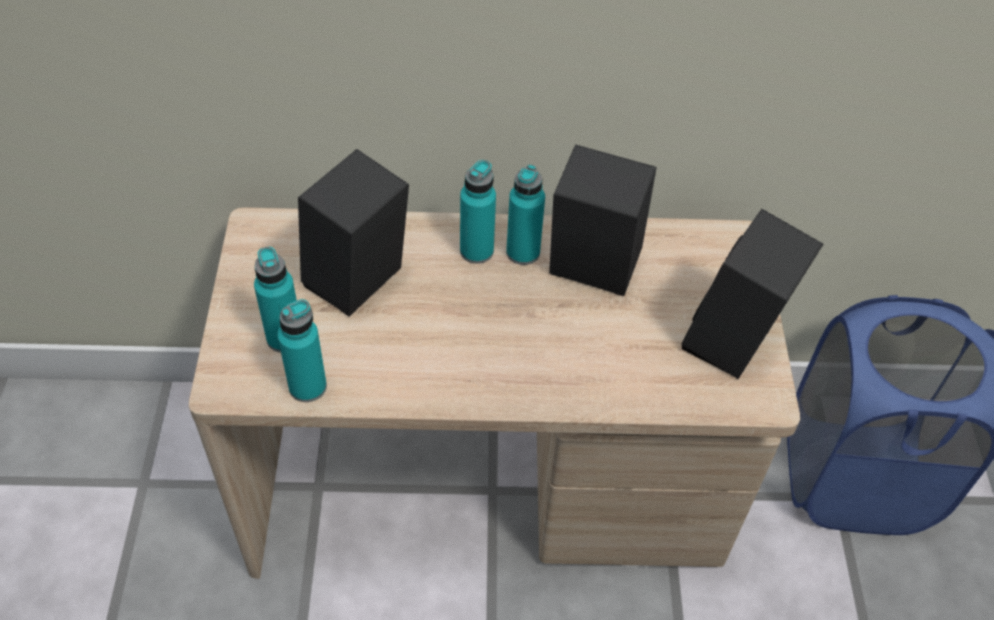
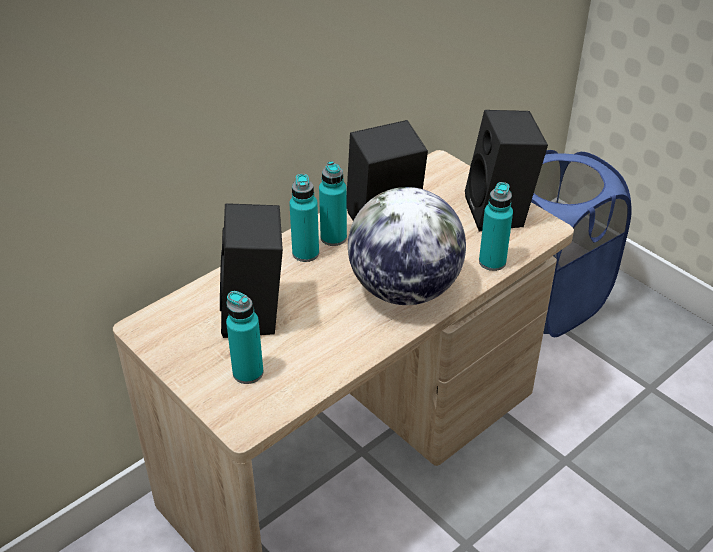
camera: 40 degrees left, 10 degrees down
turquoise bottle [277,299,327,402] -> turquoise bottle moved to [479,182,513,271]
none -> globe [348,187,466,305]

